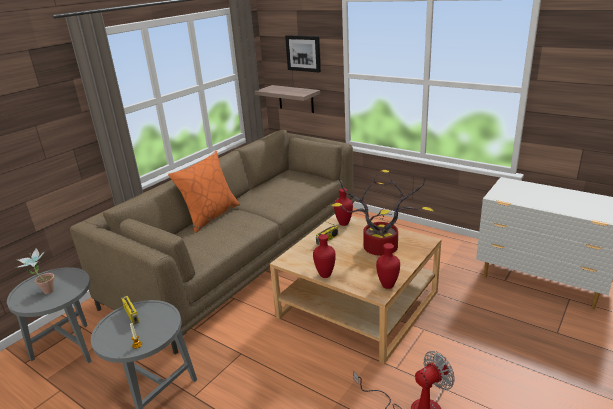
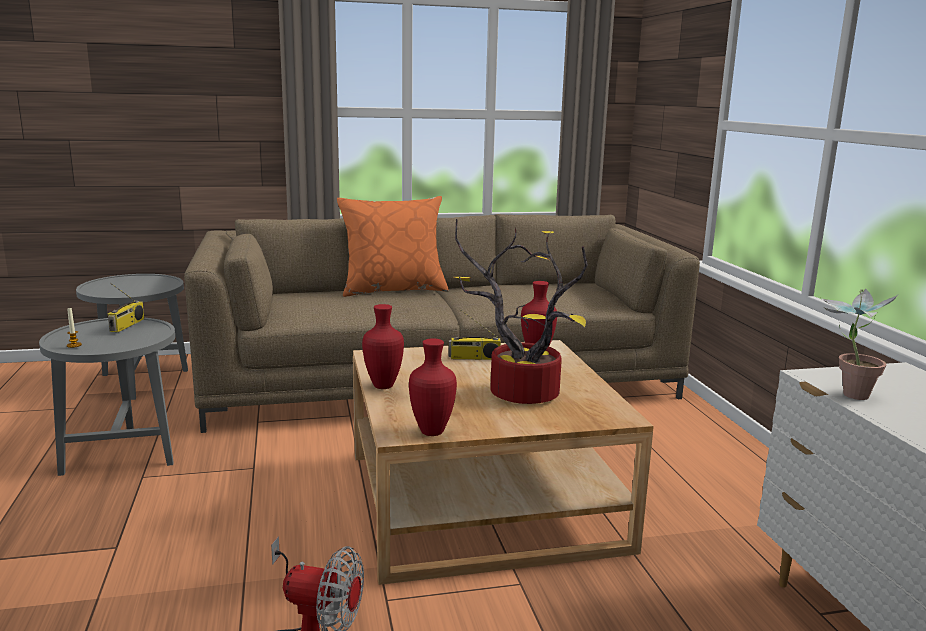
camera: 40 degrees right, 10 degrees down
potted plant [16,249,55,294] -> potted plant moved to [821,289,898,400]
shelf [255,85,320,113] -> none
picture [285,35,321,73] -> none

